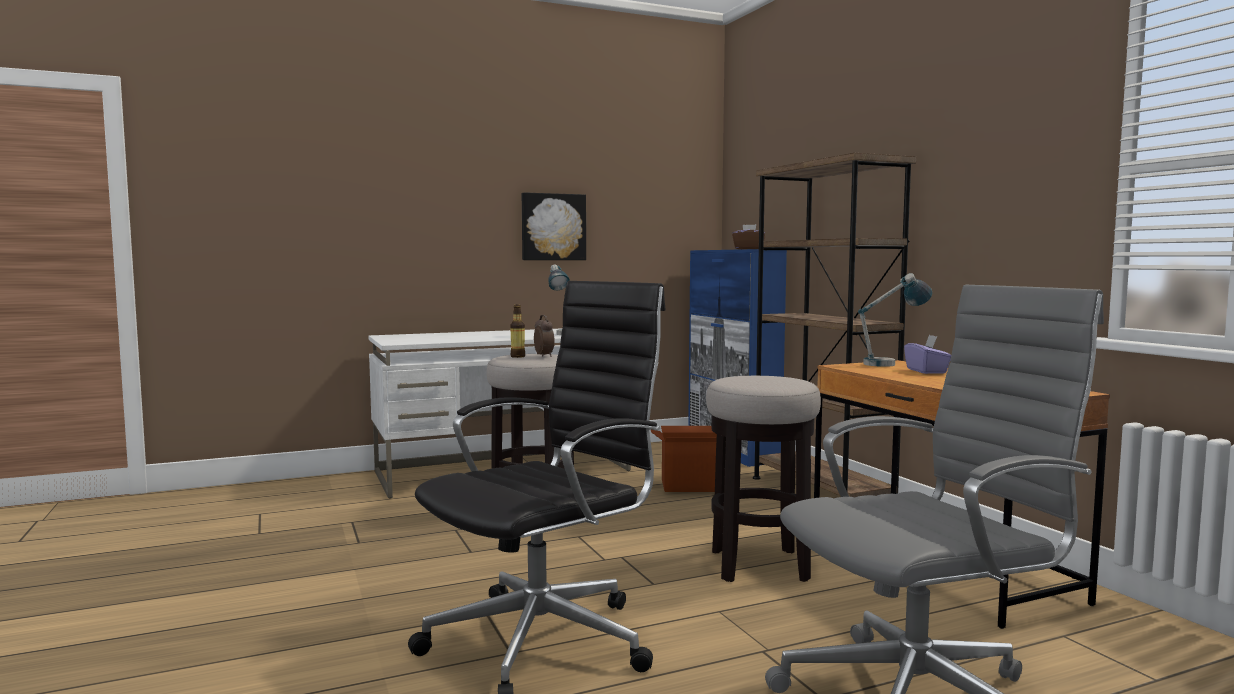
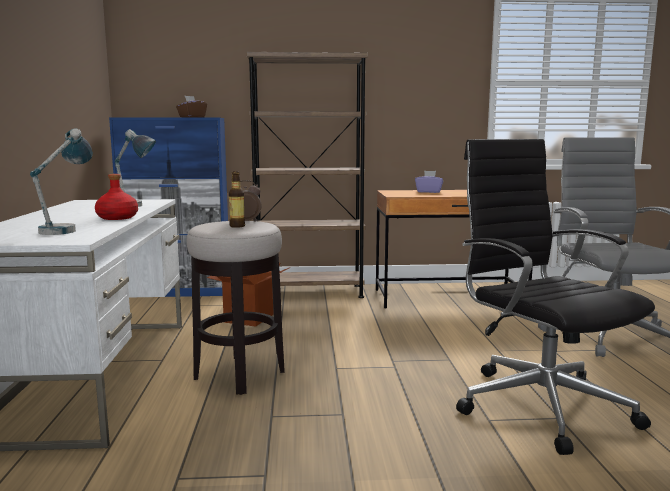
camera: 70 degrees left, 5 degrees up
picture [522,192,586,260] -> none
stool [706,376,821,582] -> none
table lamp [858,273,932,367] -> table lamp moved to [30,129,93,235]
none -> red bottle [95,174,138,220]

